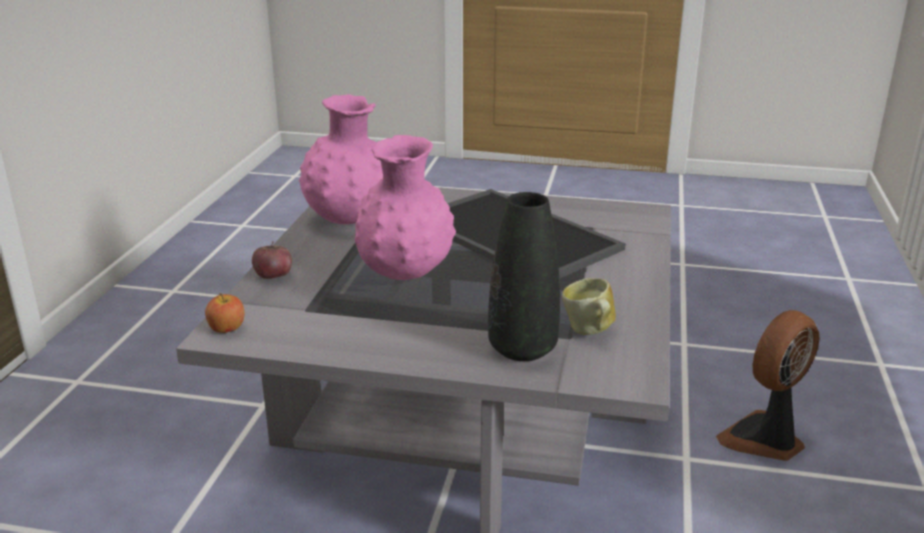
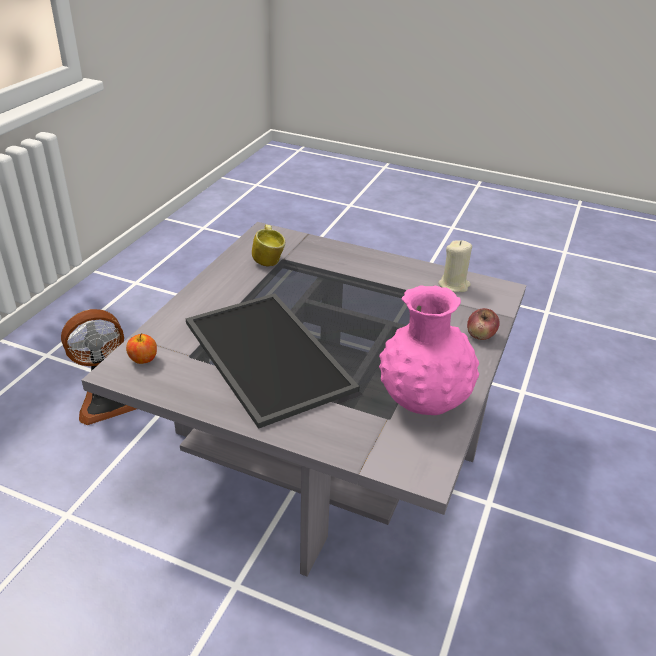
camera: 170 degrees left, 10 degrees up
apple [205,293,245,333] -> apple moved to [126,333,157,364]
pink vase [355,135,456,280] -> none
black vase [488,192,560,361] -> none
none -> beige candle [438,240,472,292]

